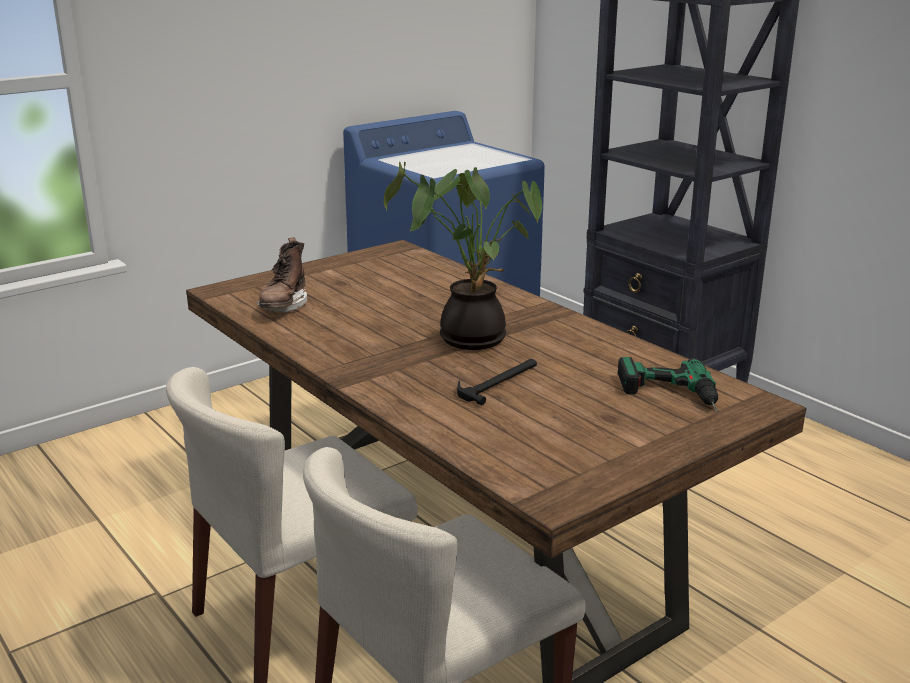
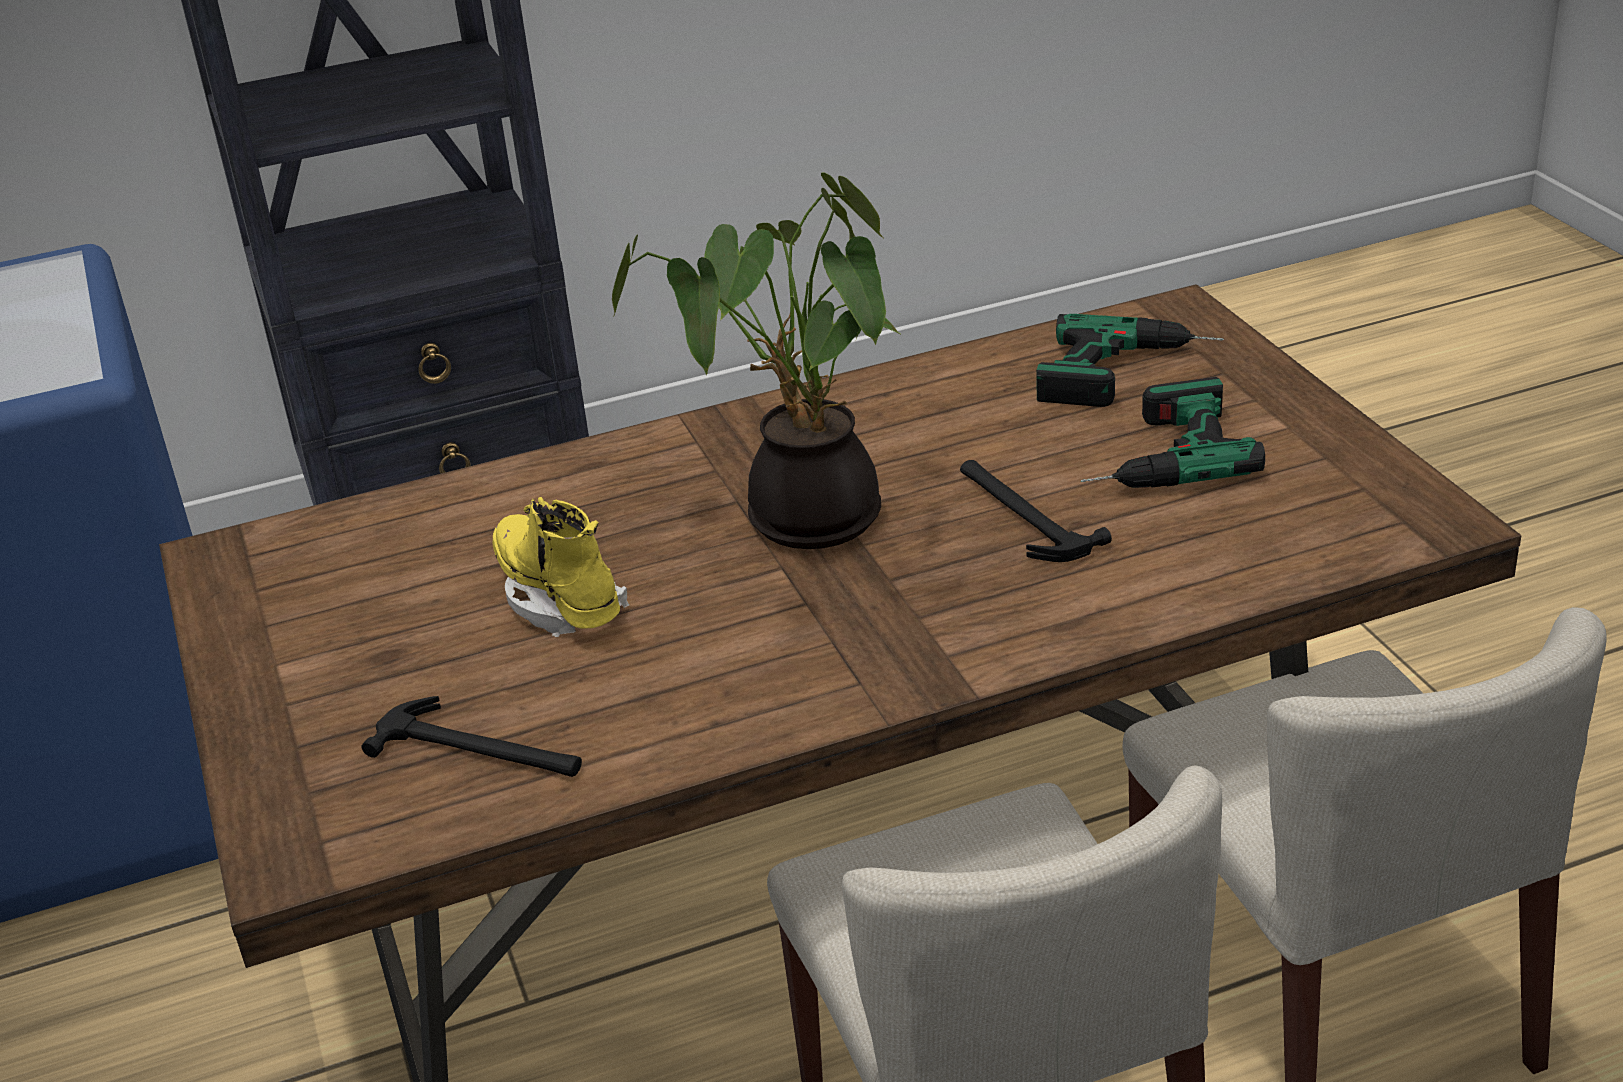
camera: 70 degrees left, 10 degrees up
brown boot [257,237,307,312] -> hammer [362,696,582,777]
none -> yellow boot [492,497,629,637]
none -> power drill [1081,377,1265,488]

